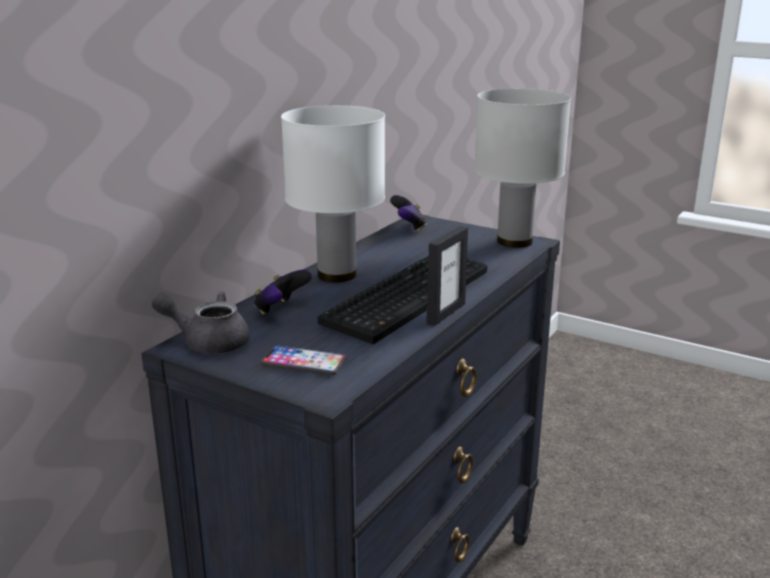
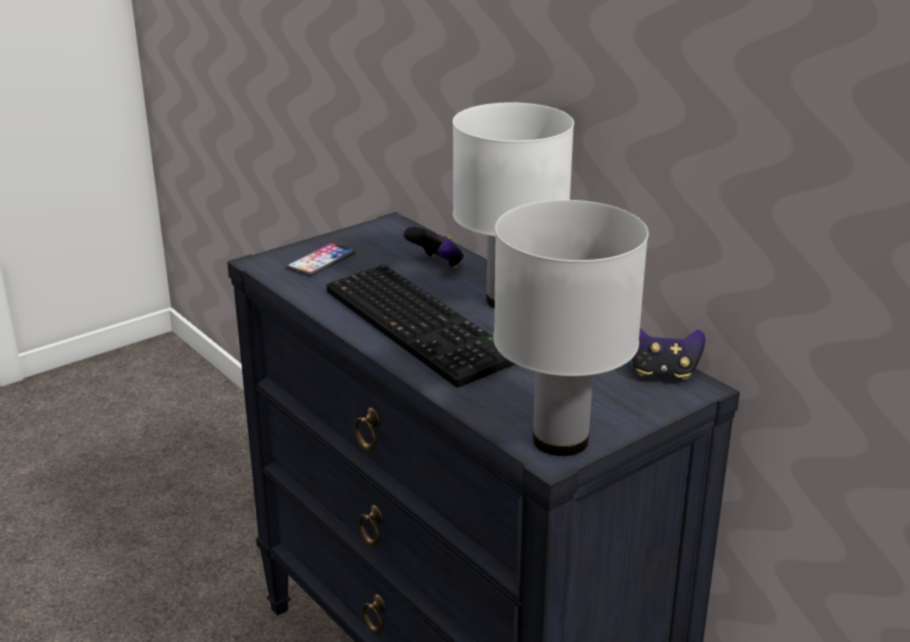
camera: 110 degrees right, 5 degrees up
grey teapot [152,291,250,354] -> none
picture frame [427,226,468,326] -> none

